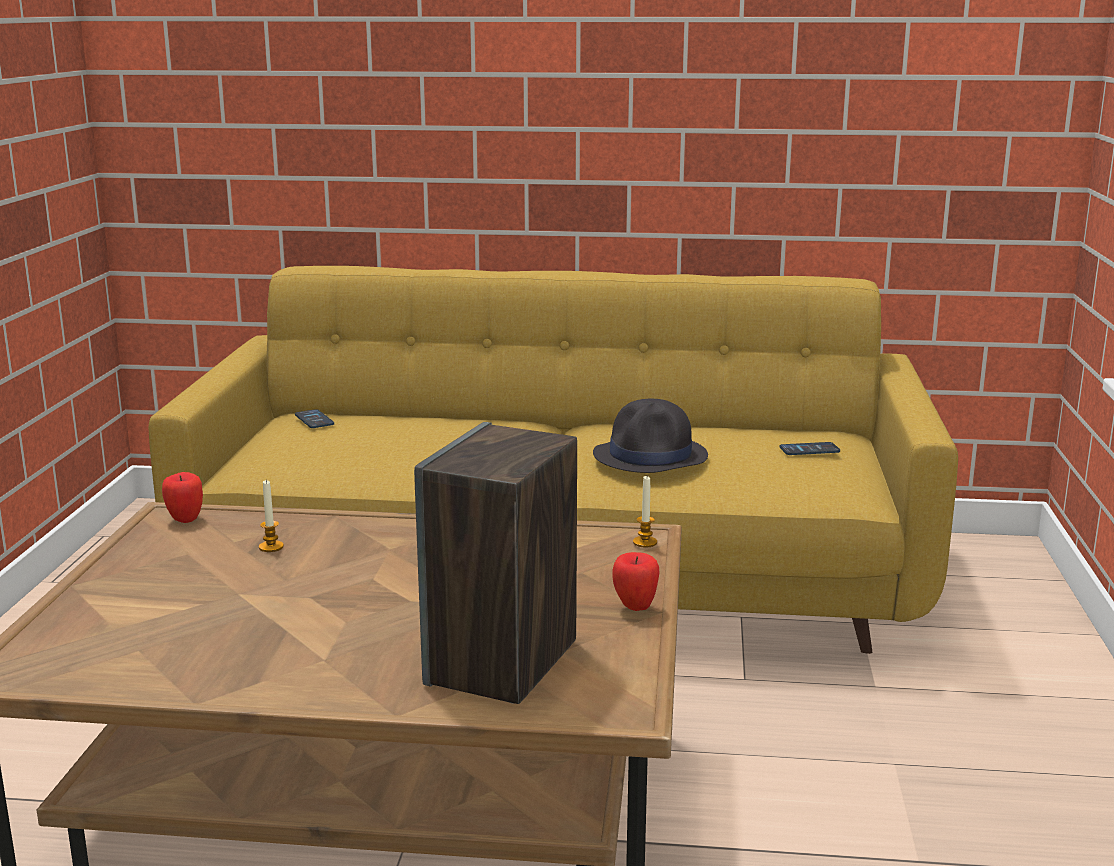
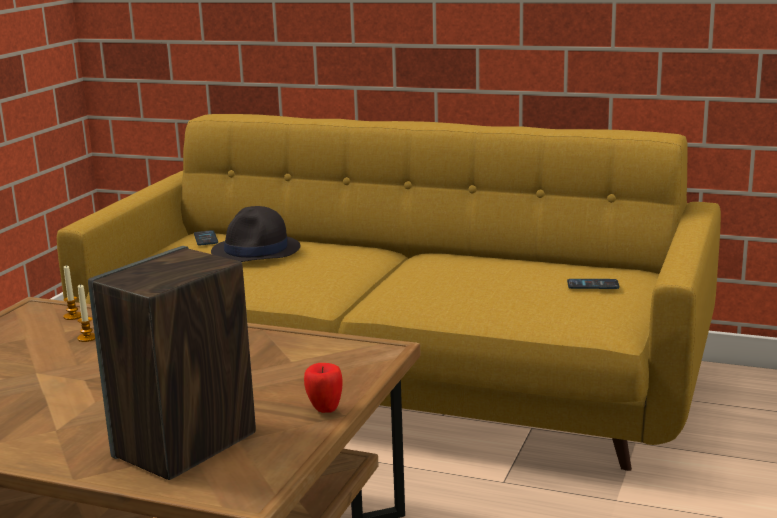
camera: 15 degrees right, 0 degrees up
apple [162,472,203,523] -> none
black hat [593,399,708,473] -> black hat moved to [211,206,300,262]
candle [633,476,657,548] -> candle moved to [63,266,81,320]

